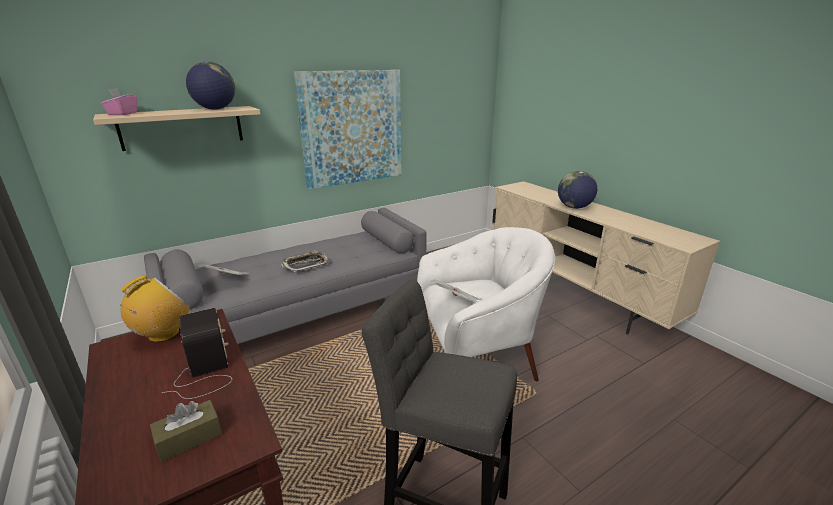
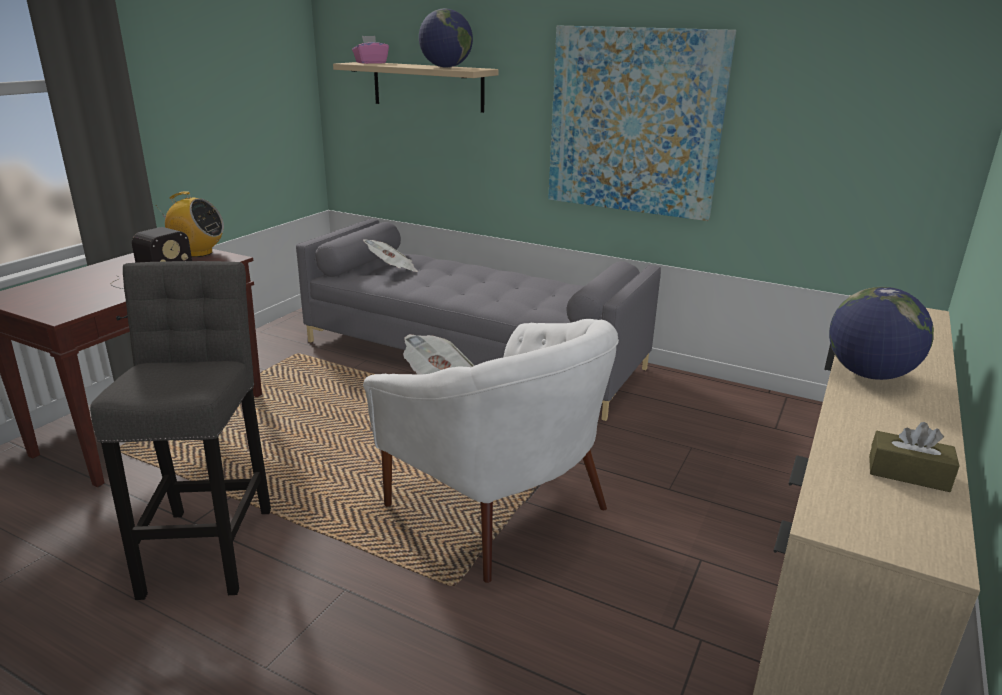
camera: 60 degrees right, 0 degrees up
brown tissue box [150,400,222,462] -> brown tissue box moved to [869,422,959,492]
tray [281,251,330,272] -> none

